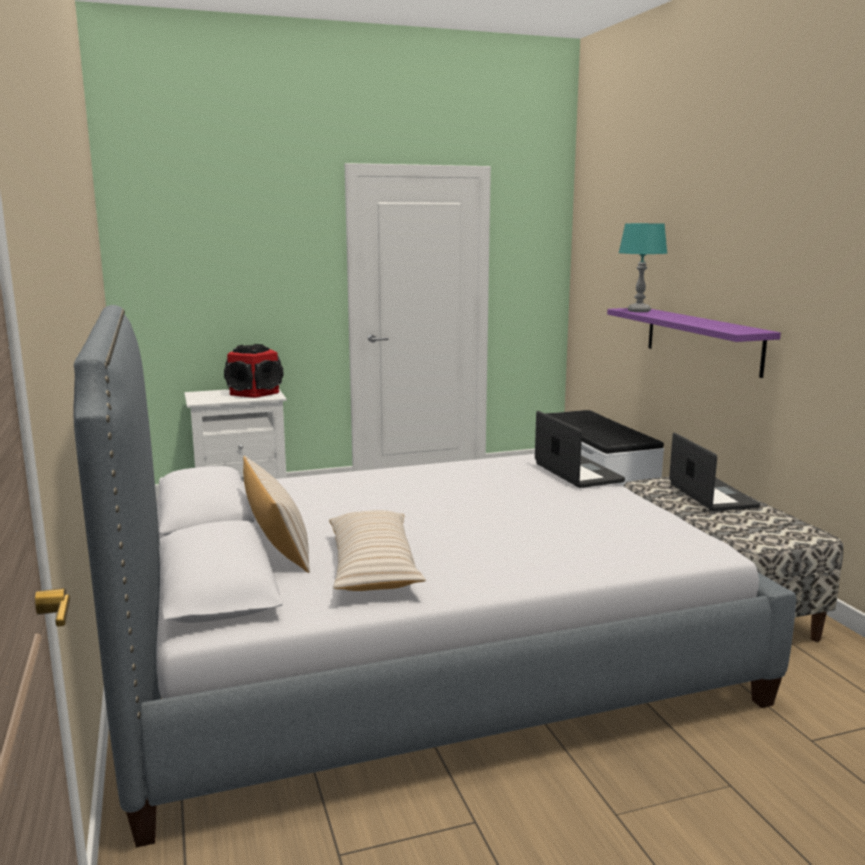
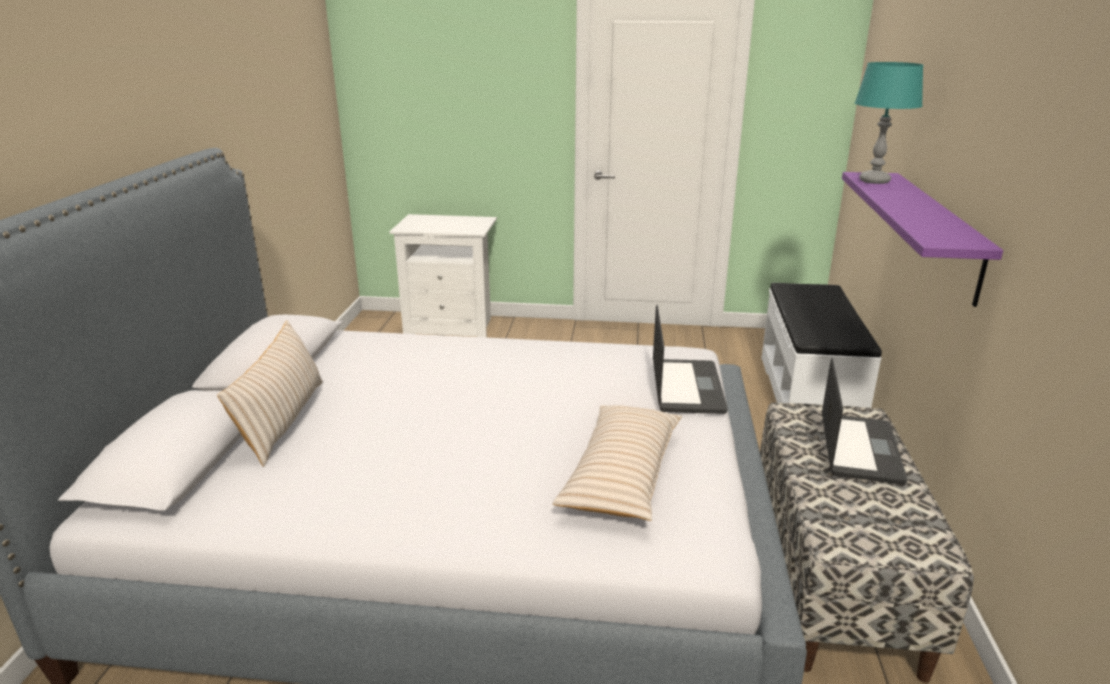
camera: 25 degrees right, 10 degrees up
speaker [224,344,283,398] -> none
beige pillow [329,510,426,591] -> beige pillow moved to [553,405,681,521]

